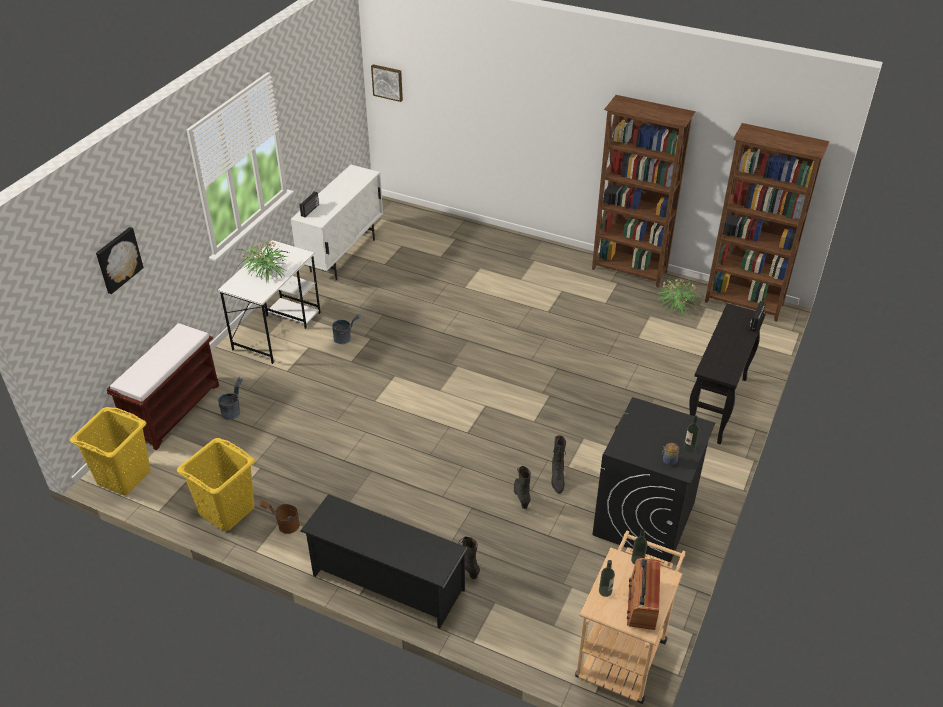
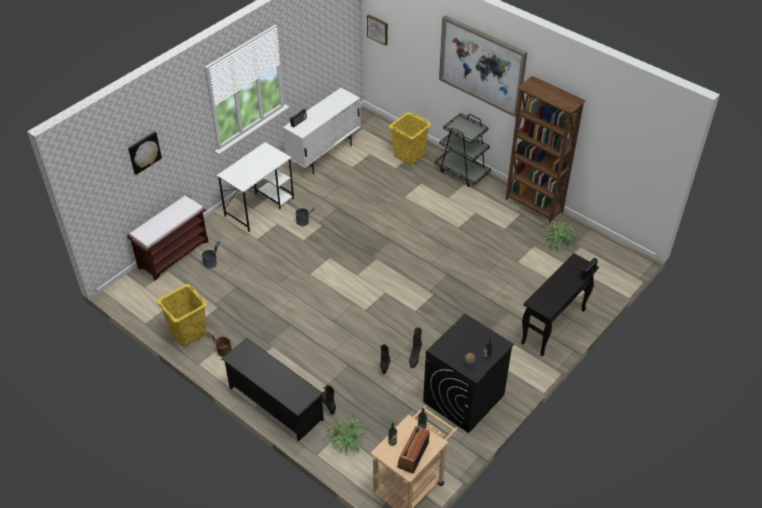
camera: 15 degrees right, 5 degrees up
yellow laundry basket [70,407,151,495] -> yellow laundry basket moved to [389,112,432,165]
potted plant [237,239,289,284] -> potted plant moved to [326,414,368,454]
brown bookcase [705,123,830,322] -> none
none -> black cart [435,113,491,187]
none -> picture [439,15,527,117]

